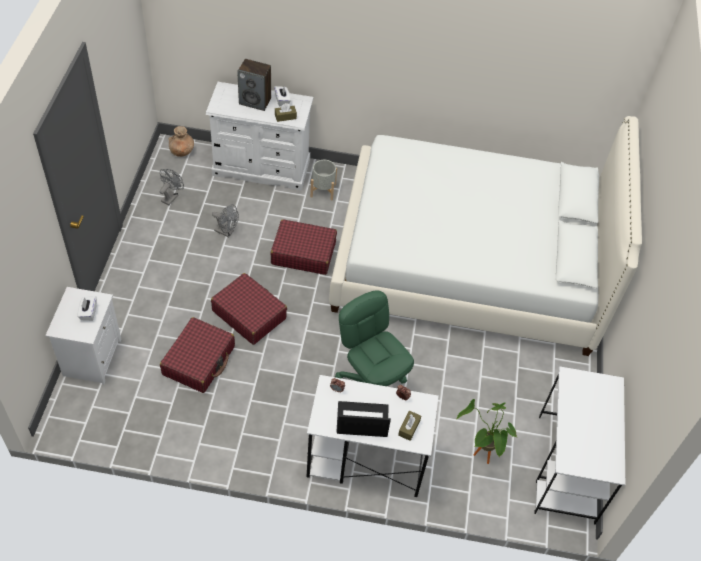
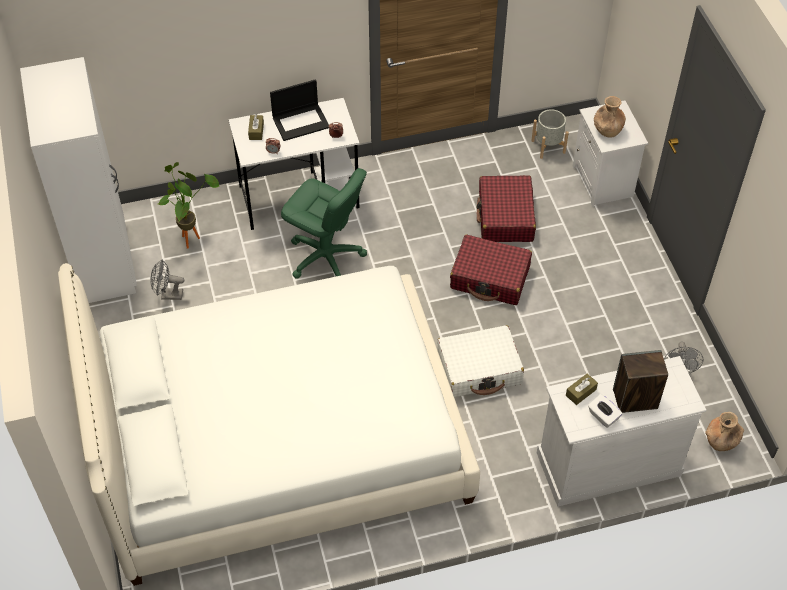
camera: 160 degrees right, 0 degrees up
white tissue box [77,296,97,321] -> brown vase [594,96,626,138]
grey fan [212,204,239,237] -> grey fan moved to [150,259,184,300]
red suitcase [271,219,337,275] -> white suitcase [437,325,524,397]
grey planter [310,160,337,201] -> grey planter moved to [531,109,569,159]
white desk [534,366,625,525] -> white wardrobe [20,57,137,303]

